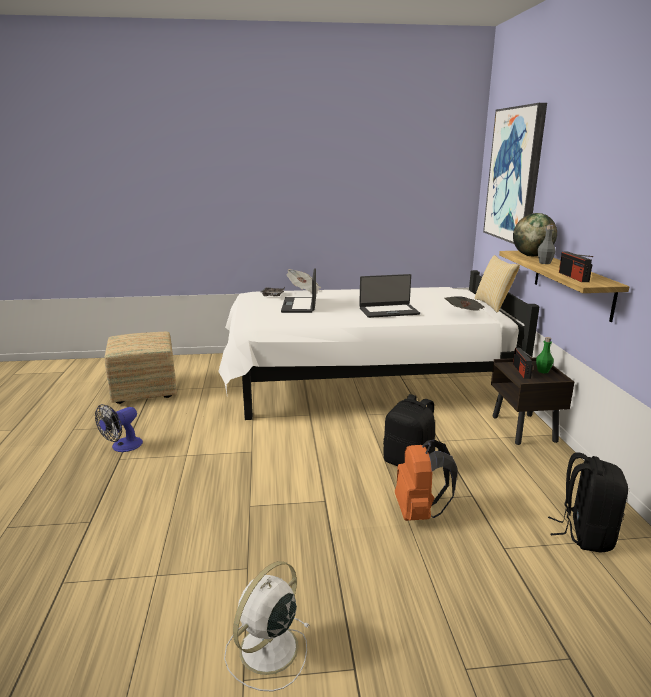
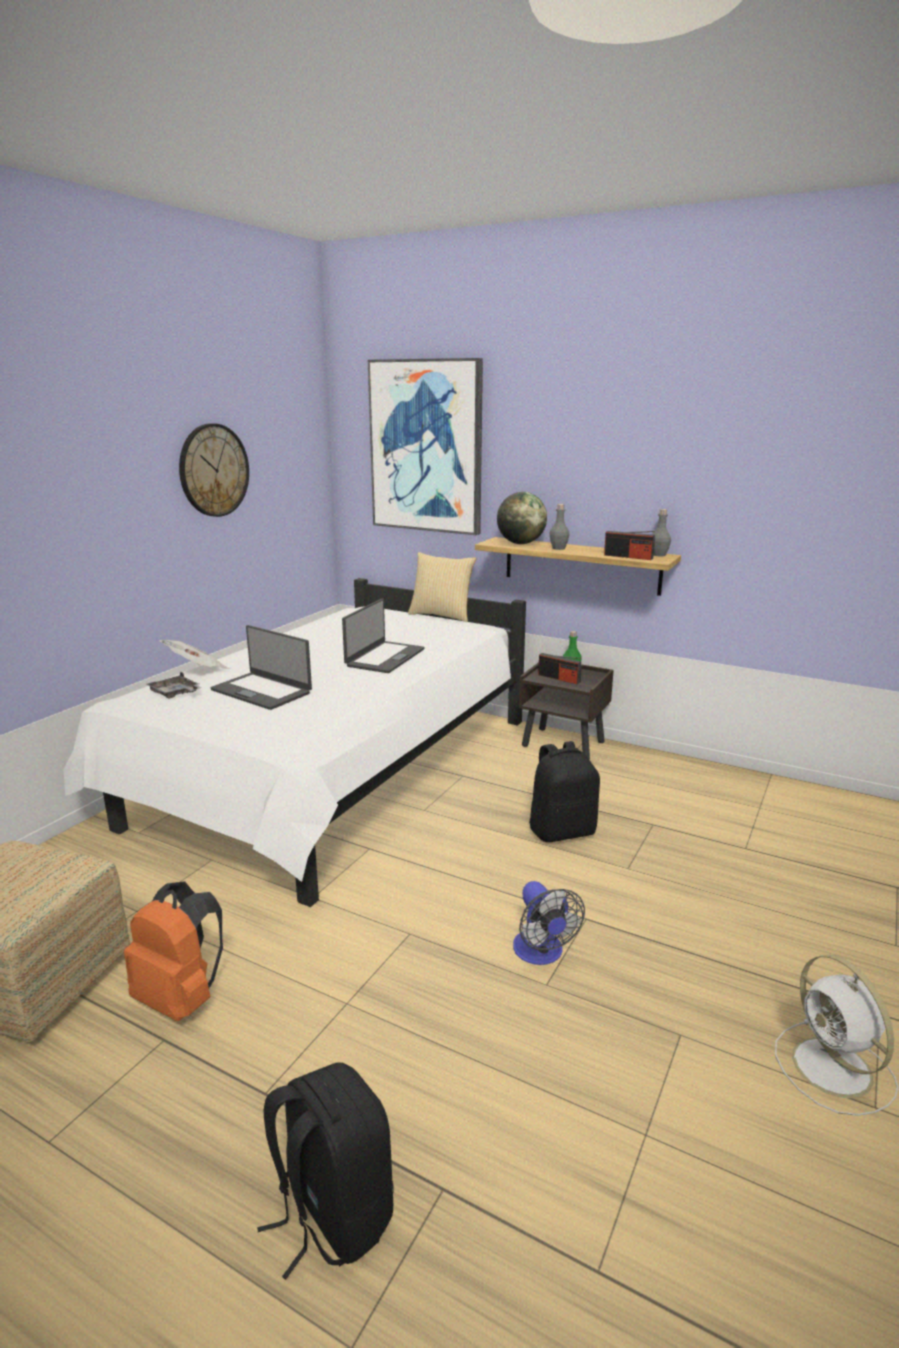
camera: 55 degrees left, 0 degrees up
fan [95,404,143,452] -> fan moved to [513,881,585,965]
orange backpack [395,440,458,521] -> orange backpack moved to [124,881,223,1022]
newspaper [444,296,484,311] -> none
black backpack [548,452,628,553] -> black backpack moved to [257,1062,393,1280]
none -> wall clock [179,423,249,517]
none -> grey bottle [652,509,671,556]

